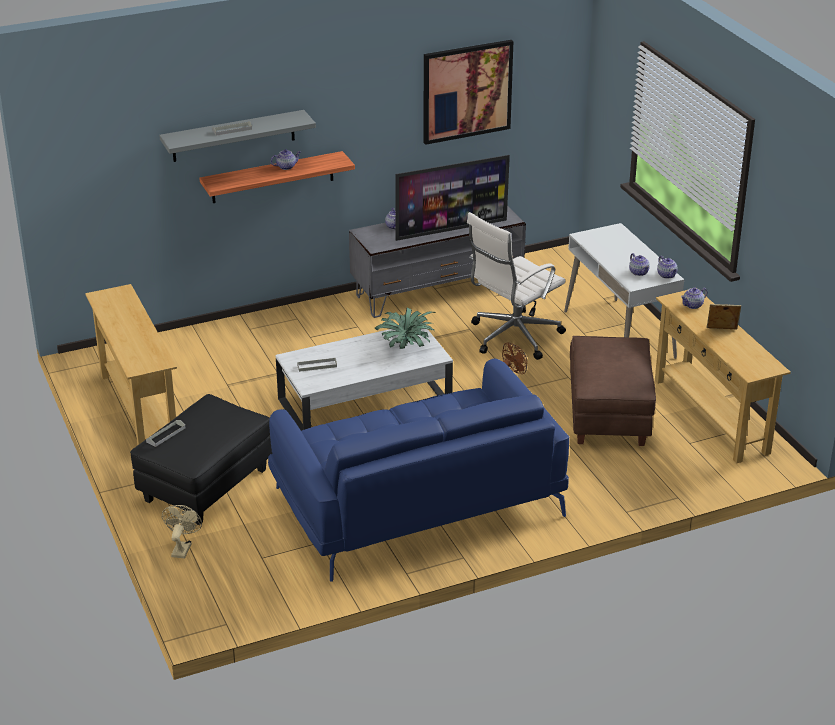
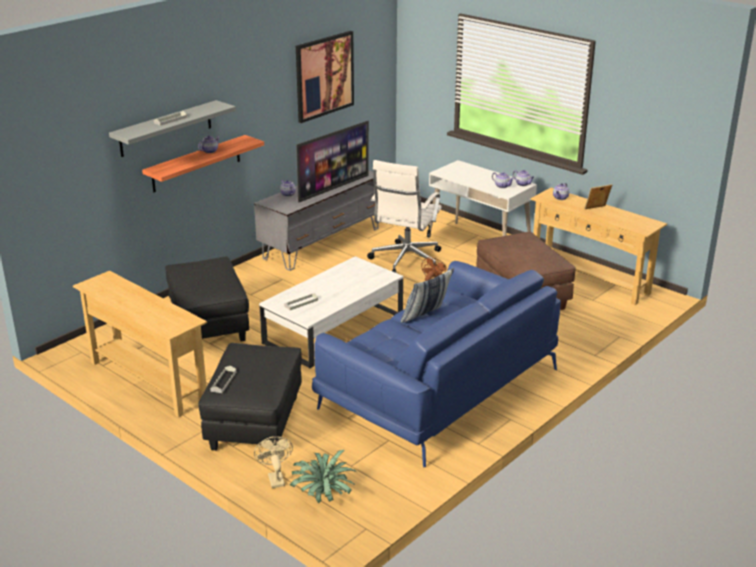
camera: 25 degrees left, 5 degrees down
potted plant [375,308,436,349] -> potted plant moved to [290,450,357,503]
none -> black ottoman [165,257,249,342]
none -> pillow [401,268,454,323]

